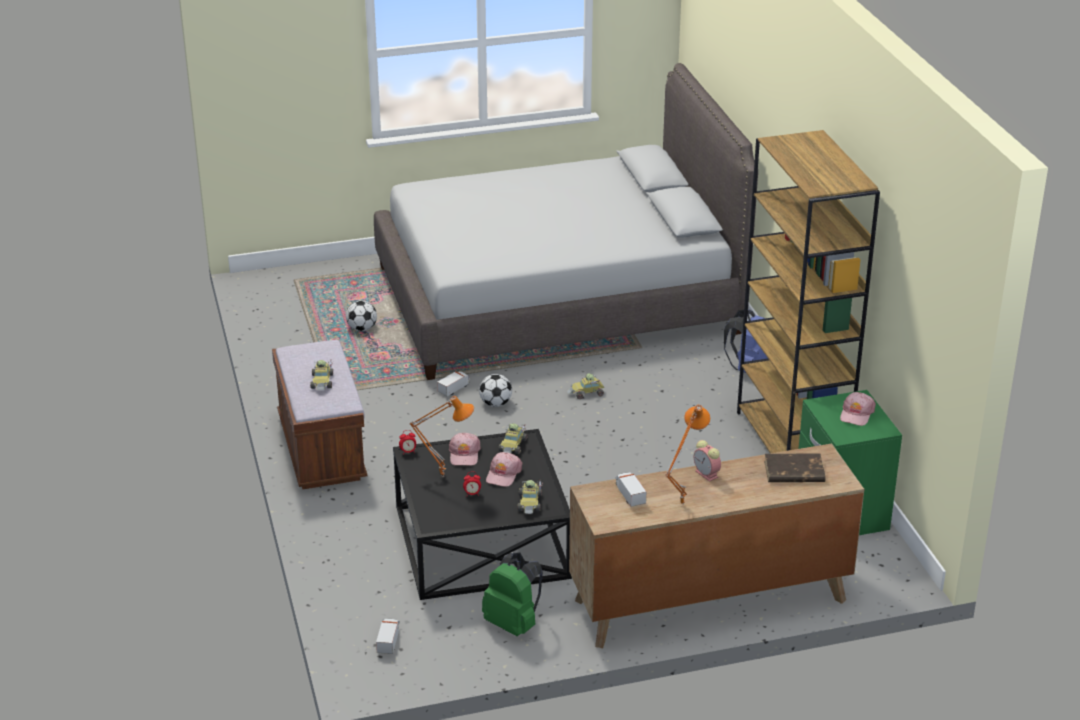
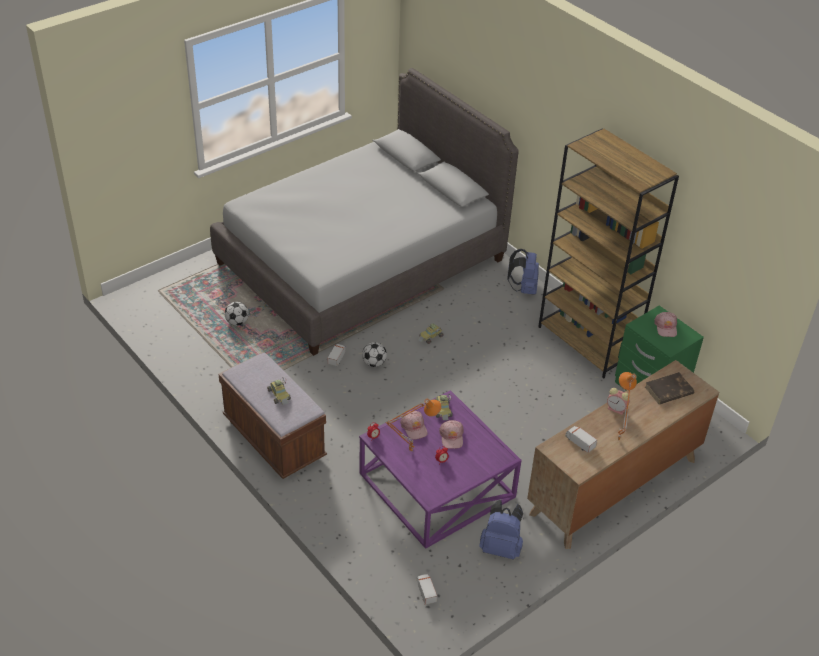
camera: 25 degrees left, 10 degrees up
black coffee table [393,429,572,600] -> purple coffee table [359,390,522,549]
green backpack [482,552,543,636] -> blue backpack [480,500,523,559]
toy car [517,480,543,514] -> none

